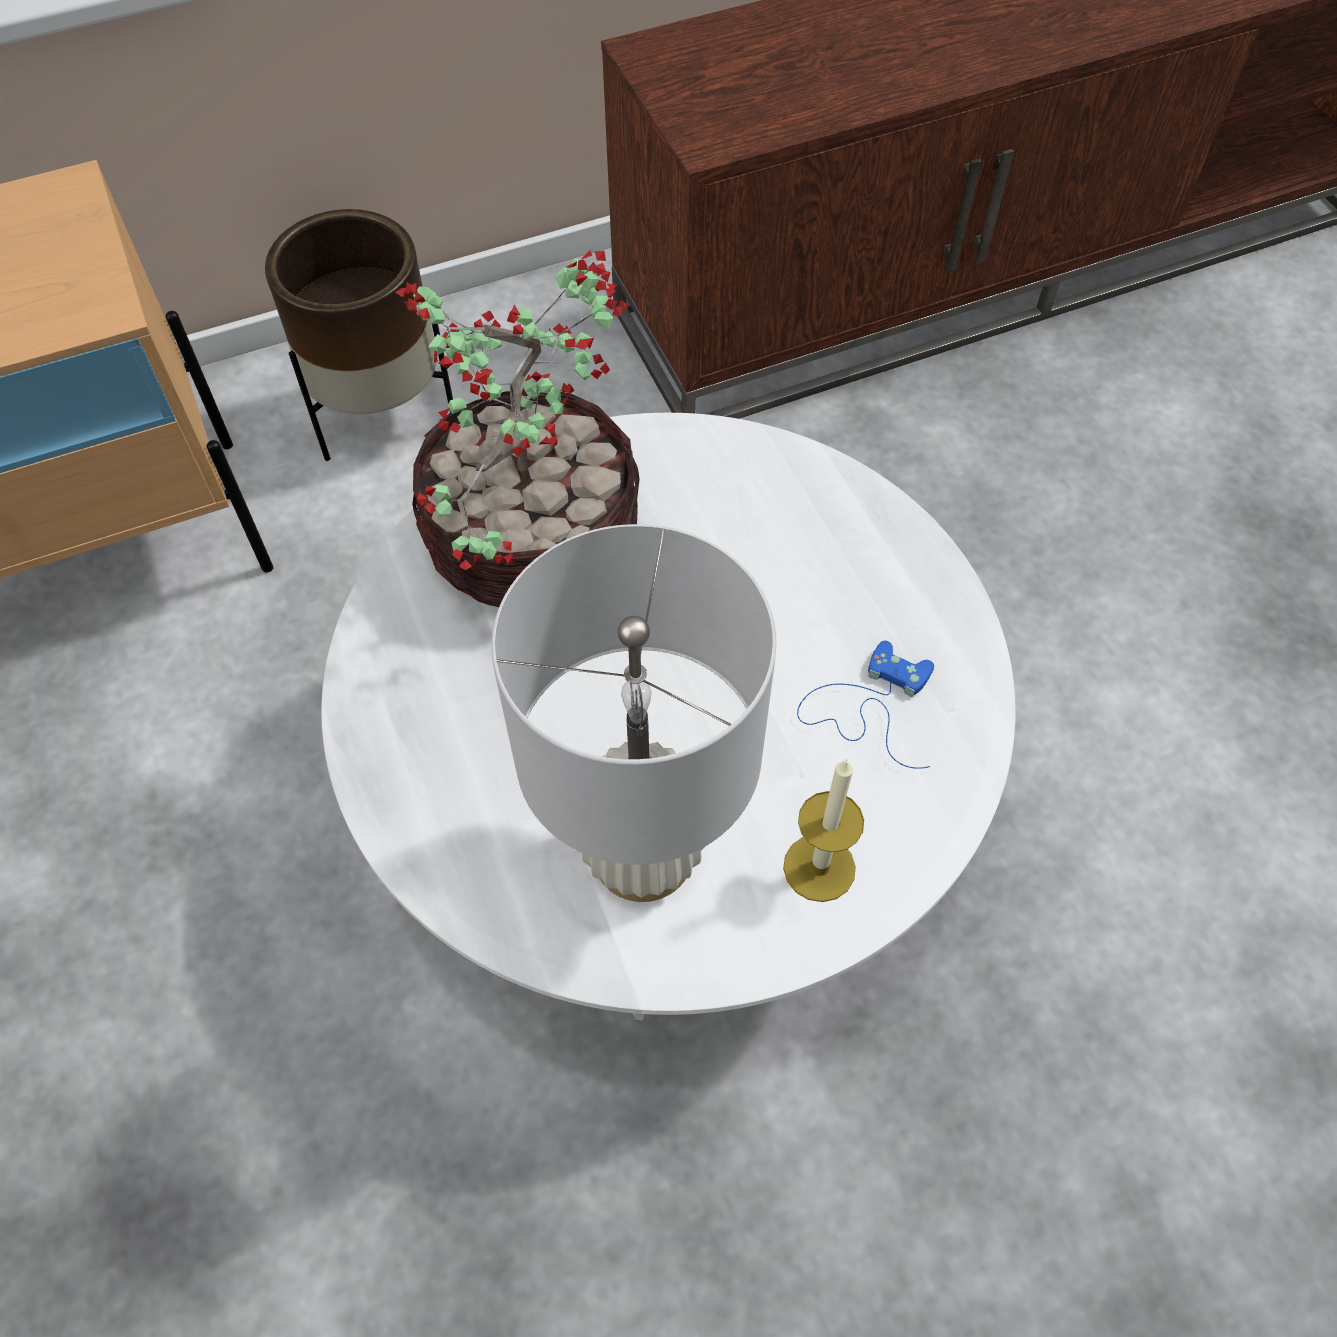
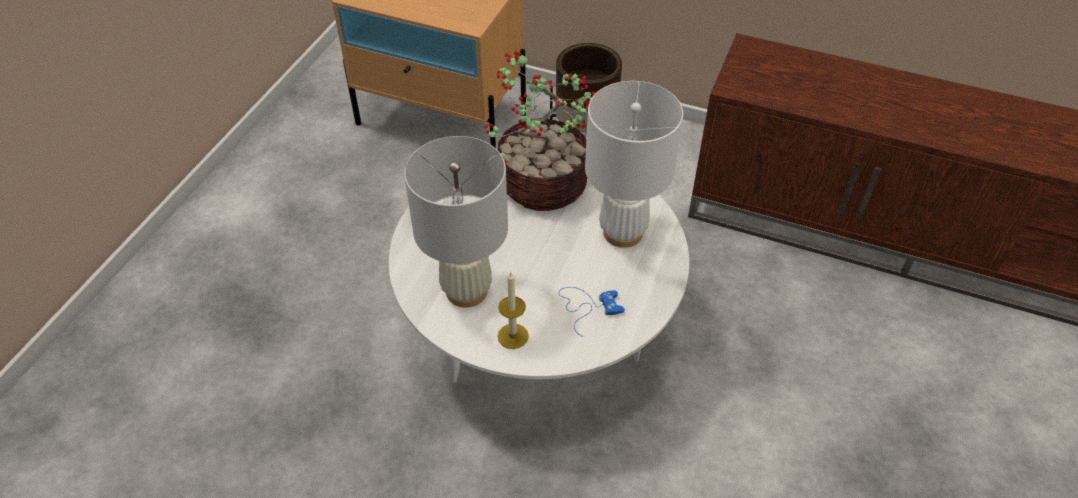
camera: 45 degrees right, 10 degrees down
none -> white table lamp [585,81,683,248]

